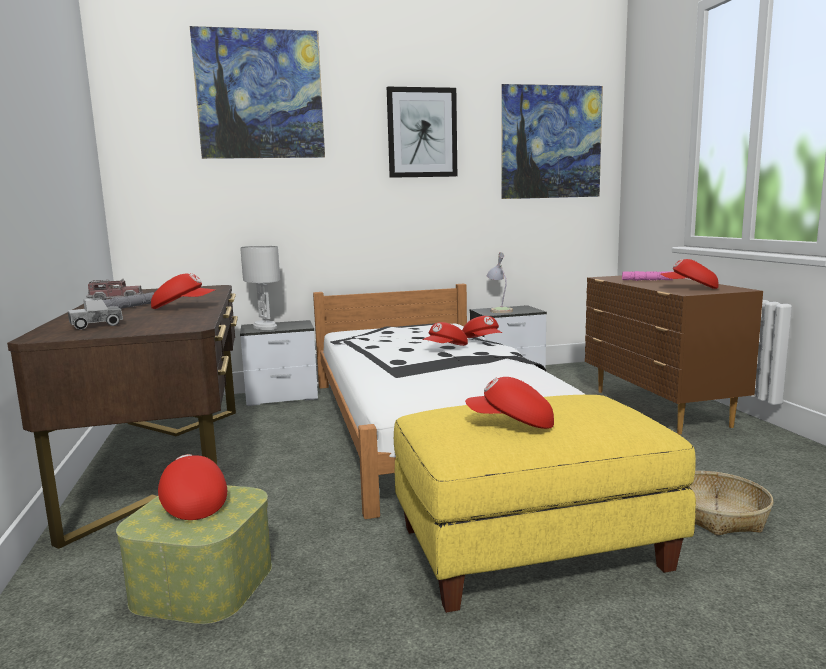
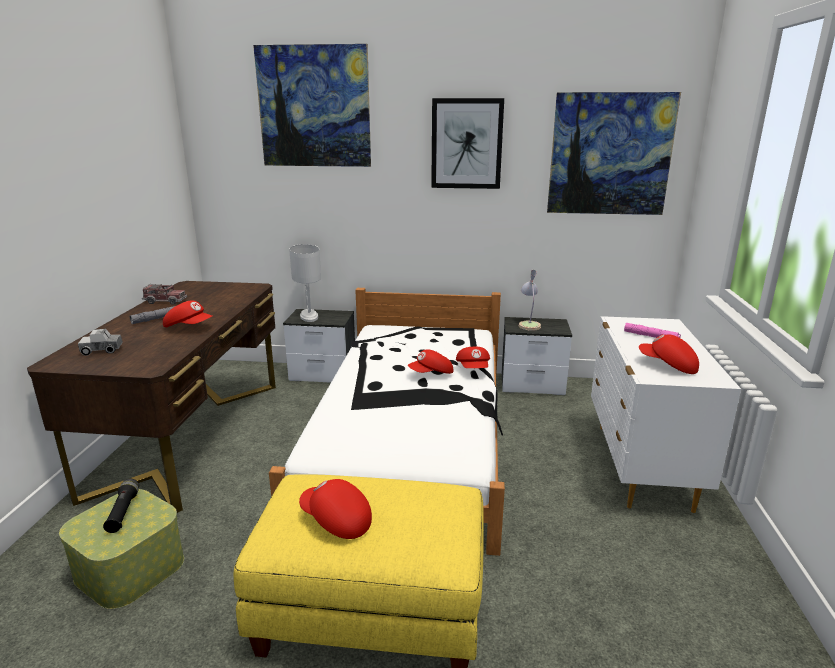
camera: 20 degrees right, 10 degrees up
red cap [158,454,227,520] -> black flashlight [103,479,139,533]
brown dresser [585,275,763,435] -> white dresser [591,316,741,513]
basket [689,471,773,536] -> none

